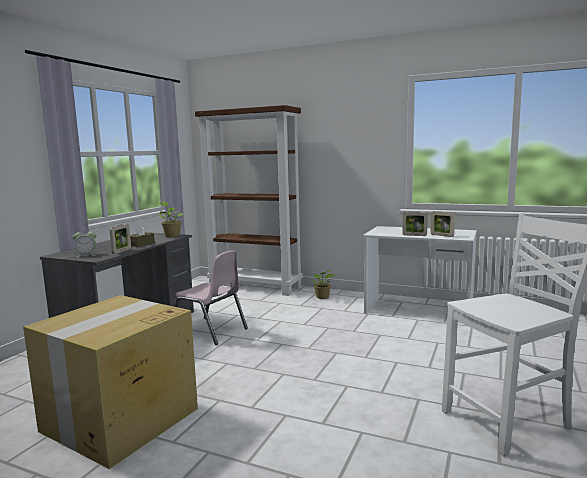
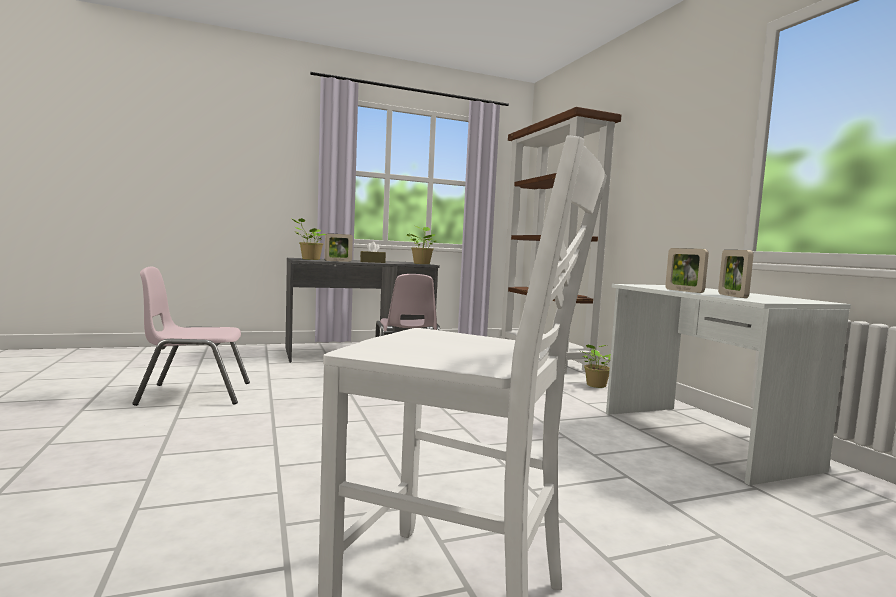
camera: 45 degrees right, 5 degrees down
cardboard box [23,295,198,469] -> pink chair [132,267,250,406]
alarm clock [72,228,97,257] -> potted plant [292,218,326,260]

